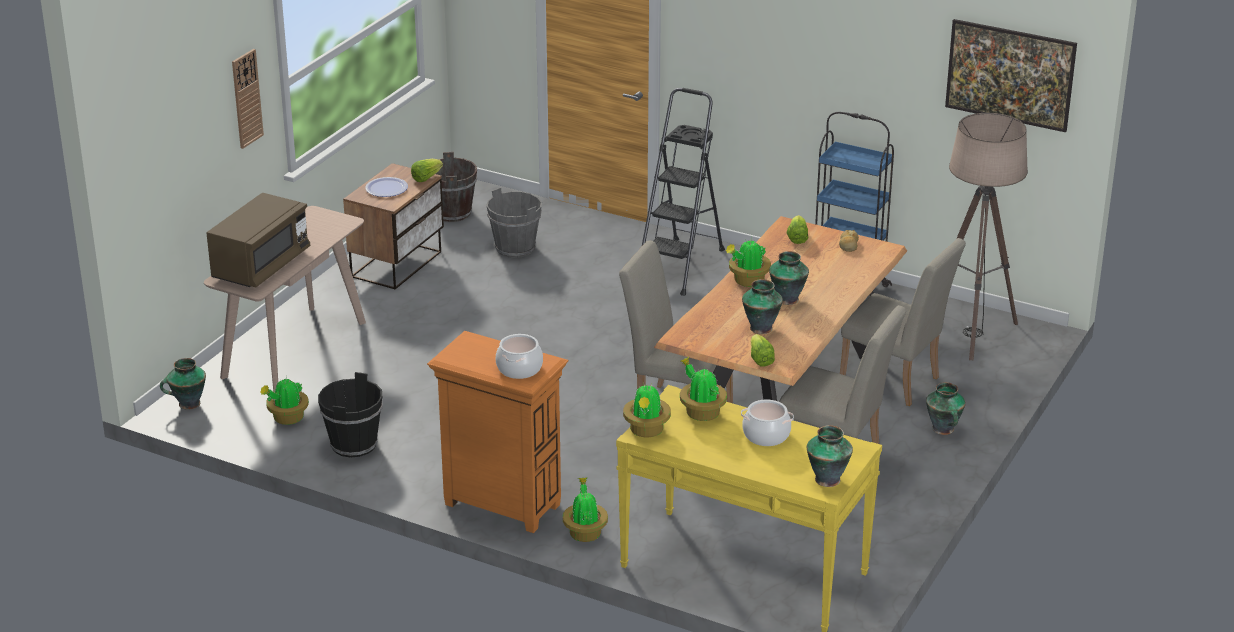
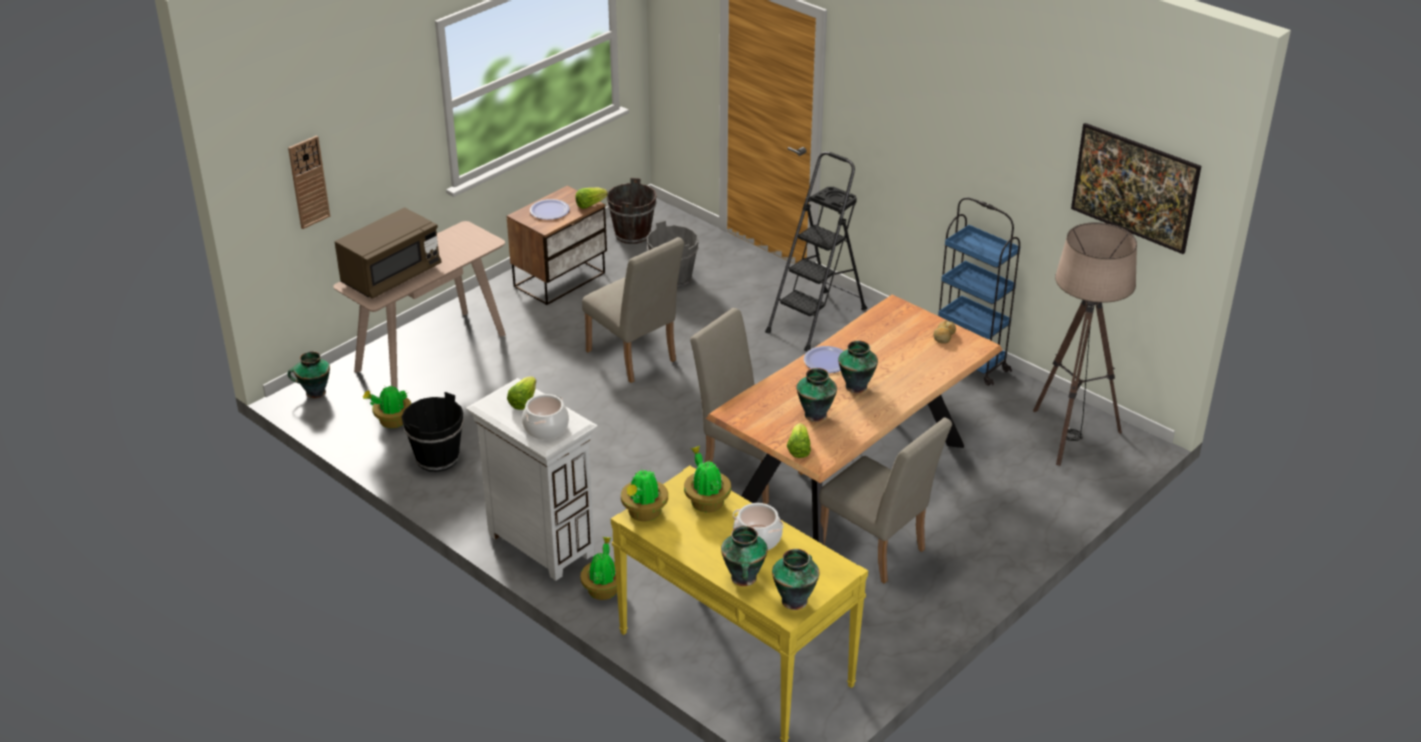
camera: 15 degrees right, 5 degrees up
wall clock [232,49,264,149] -> wall clock moved to [288,135,330,229]
orange cabinet [427,331,568,533] -> white cabinet [466,378,598,581]
potted plant [726,237,771,287] -> plate [804,346,844,373]
lettuce [787,215,808,244] -> lettuce moved to [507,376,536,410]
beige chair [840,238,966,406] -> beige chair moved to [582,237,684,383]
vase [926,382,966,435] -> vase moved to [721,526,768,586]

